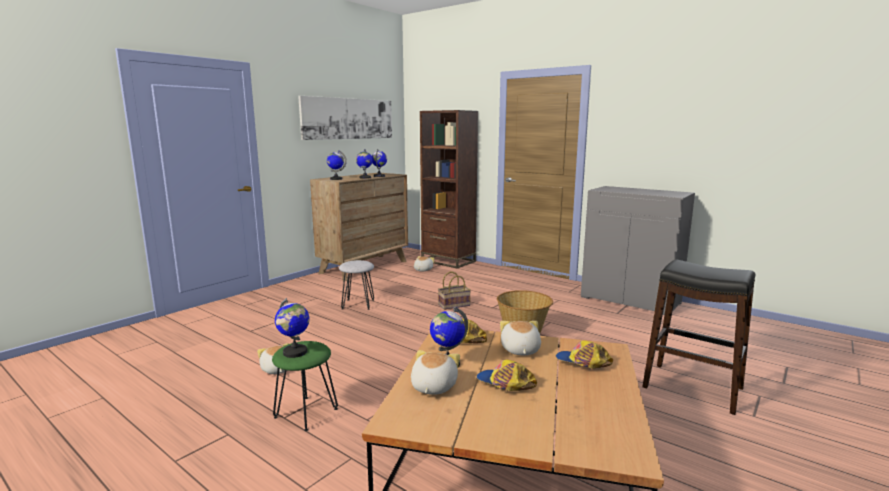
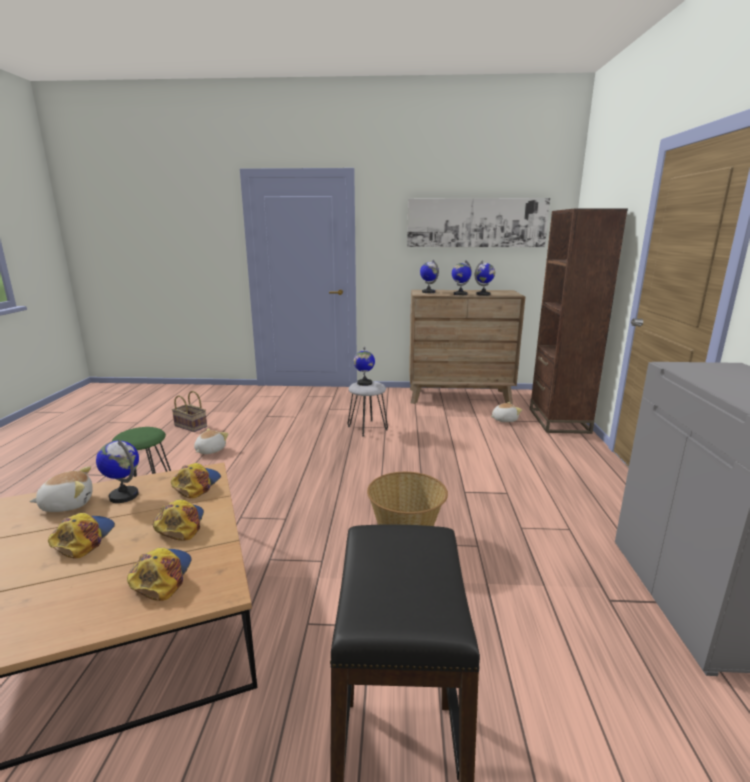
camera: 55 degrees right, 5 degrees up
globe [275,298,309,358] -> globe moved to [354,347,375,386]
basket [438,272,471,310] -> basket moved to [172,391,207,432]
plush toy [500,321,541,355] -> cap [153,499,204,541]

